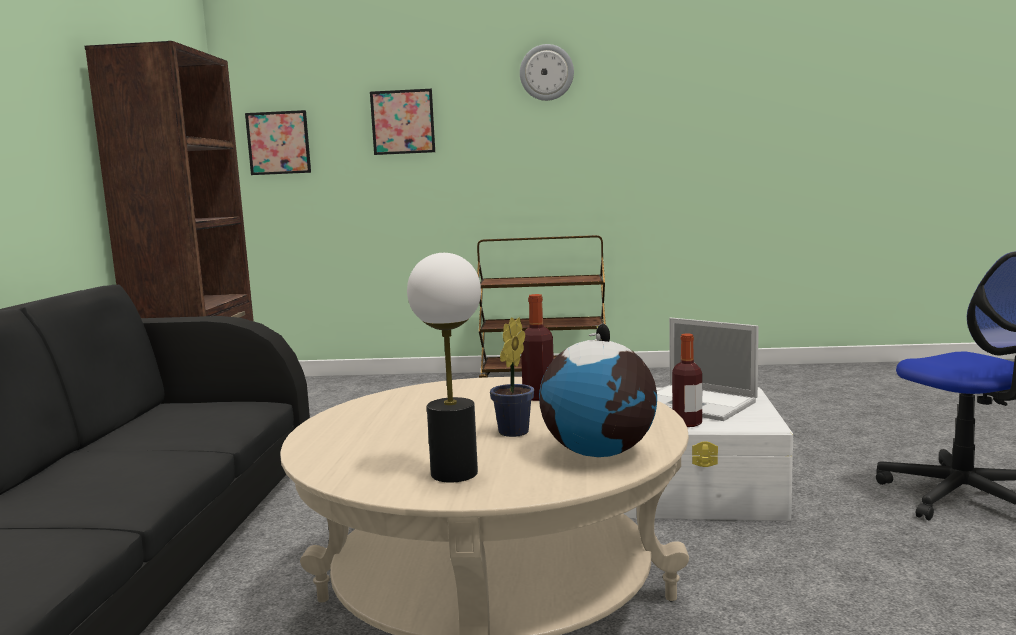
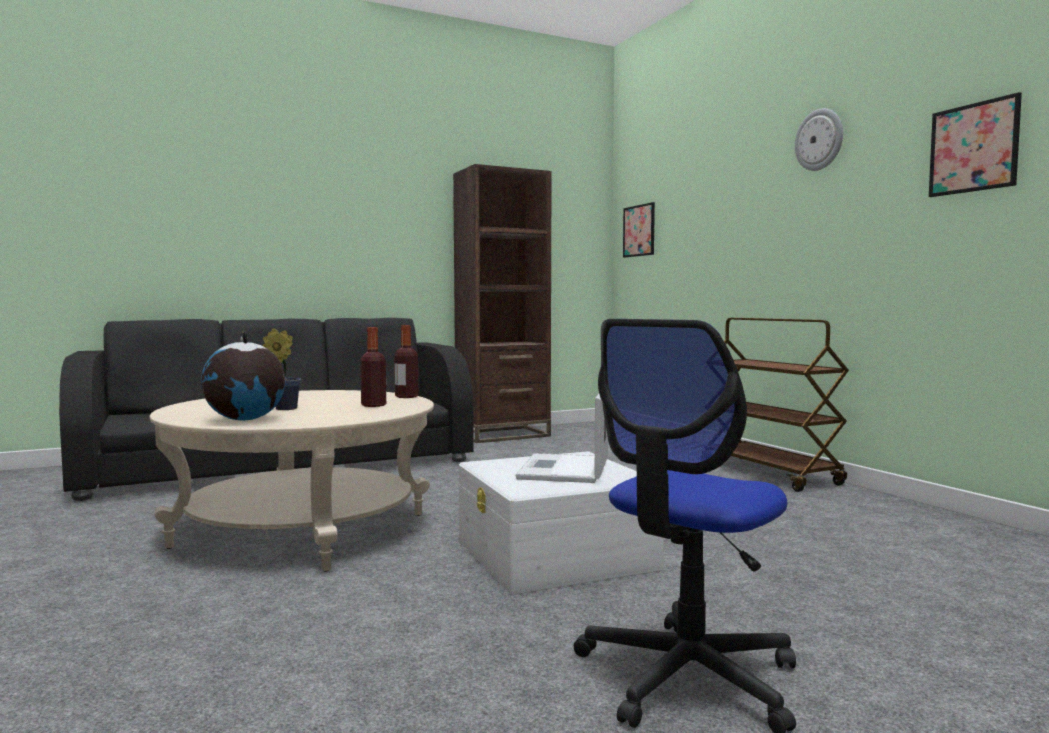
camera: 60 degrees right, 5 degrees down
picture [370,89,435,155] -> picture moved to [929,92,1022,197]
table lamp [407,253,481,483] -> none
bottle [672,334,702,427] -> bottle moved to [394,325,418,398]

